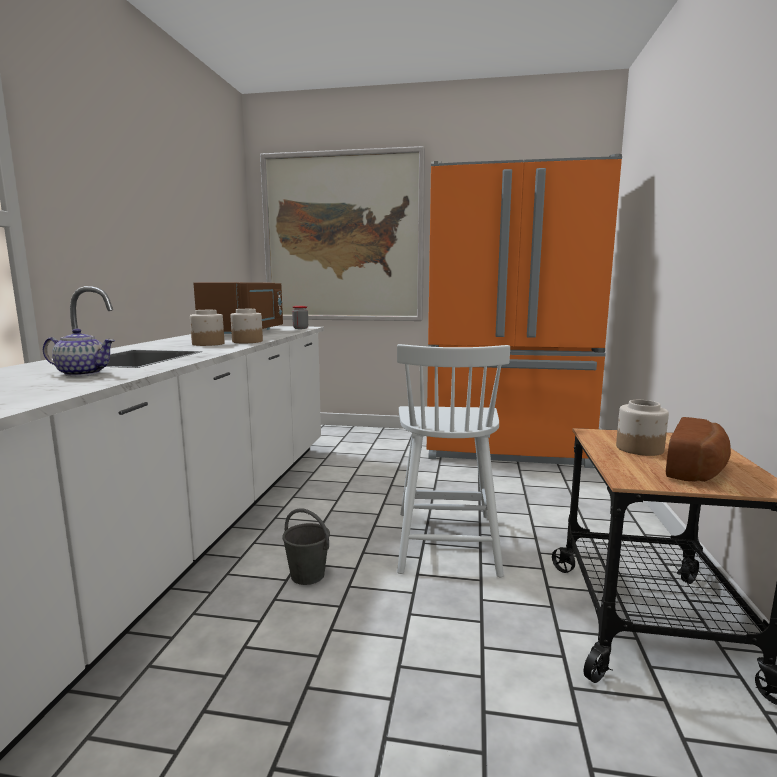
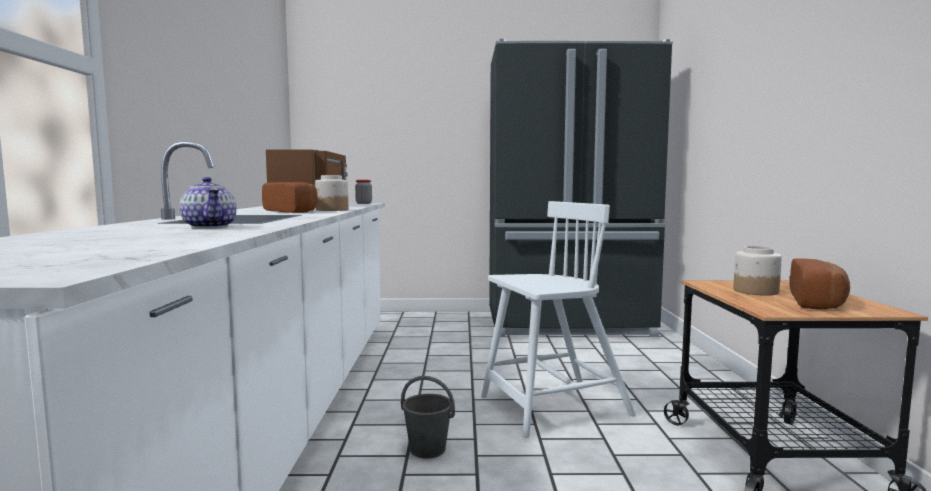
camera: 10 degrees left, 5 degrees down
teapot [43,329,115,376] -> teapot turned 60 degrees clockwise [180,177,236,228]
jar [190,310,224,346] -> bread [262,182,318,213]
picture [260,146,425,321] -> none
white chair [397,344,510,578] -> white chair turned 105 degrees counterclockwise [481,201,636,438]
orange fridge [427,154,622,468] -> black fridge [489,39,673,337]

